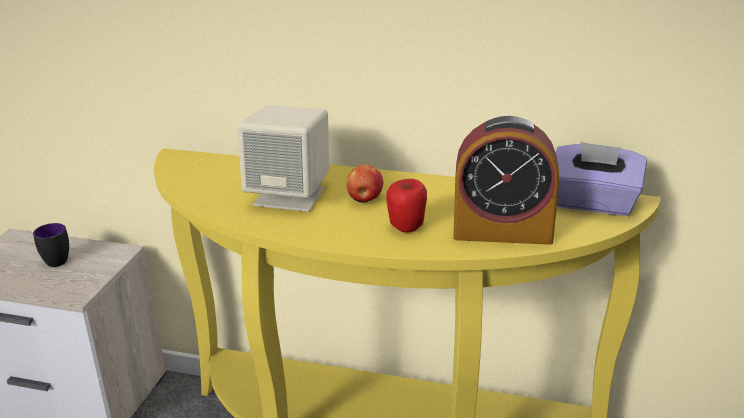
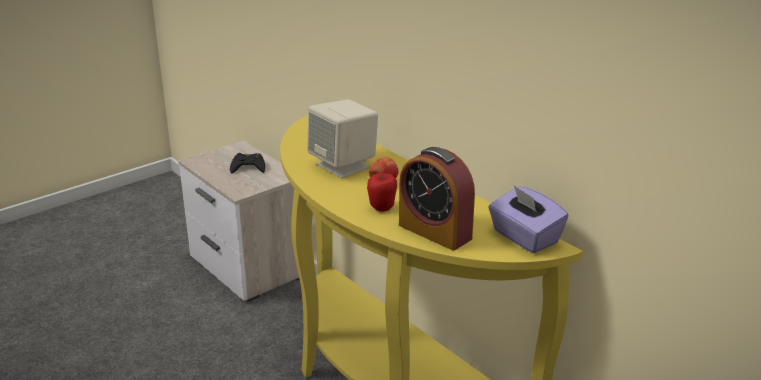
camera: 35 degrees right, 0 degrees up
mug [33,223,69,267] -> black game controller [230,153,266,174]

